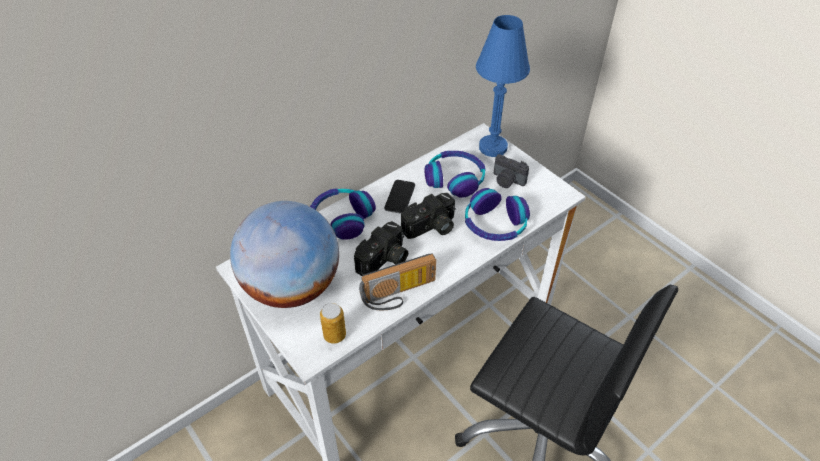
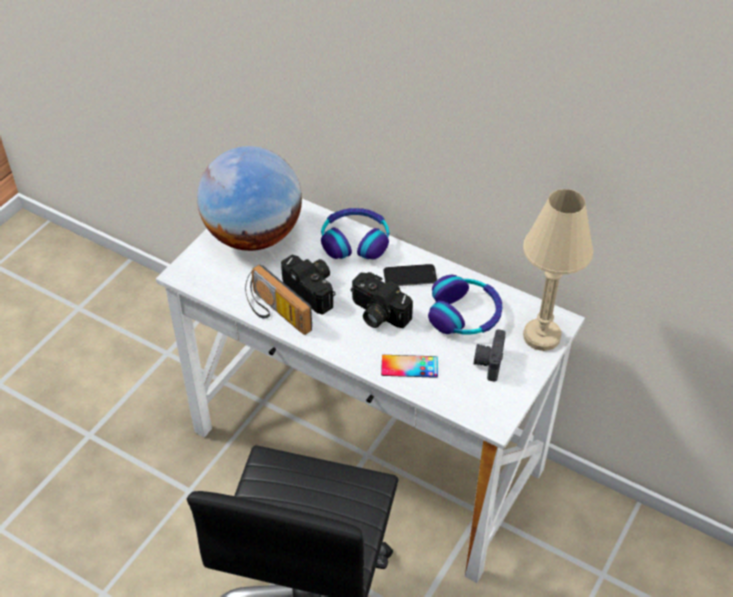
camera: 70 degrees right, 0 degrees up
can [320,303,346,344] -> none
camera [354,221,408,276] -> camera turned 150 degrees counterclockwise [281,255,335,315]
headphones [465,188,530,241] -> phone [381,355,438,378]
blue table lamp [476,15,530,157] -> beige table lamp [523,189,593,351]

